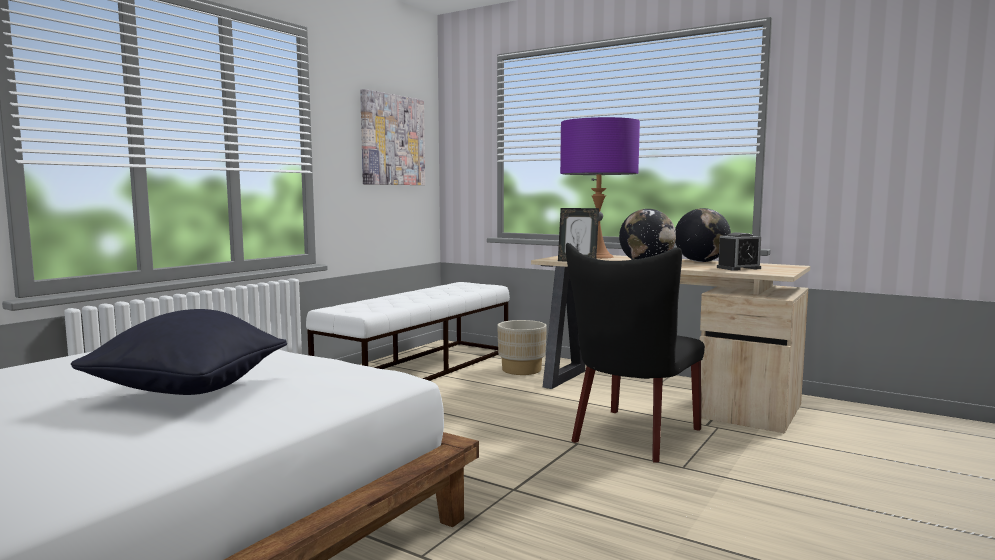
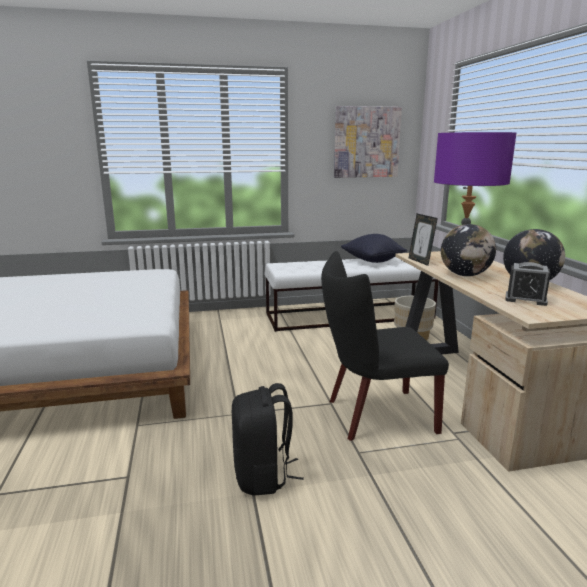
camera: 45 degrees right, 10 degrees up
black pillow [71,309,287,395] -> black pillow moved to [341,234,407,263]
none -> black backpack [232,383,304,495]

